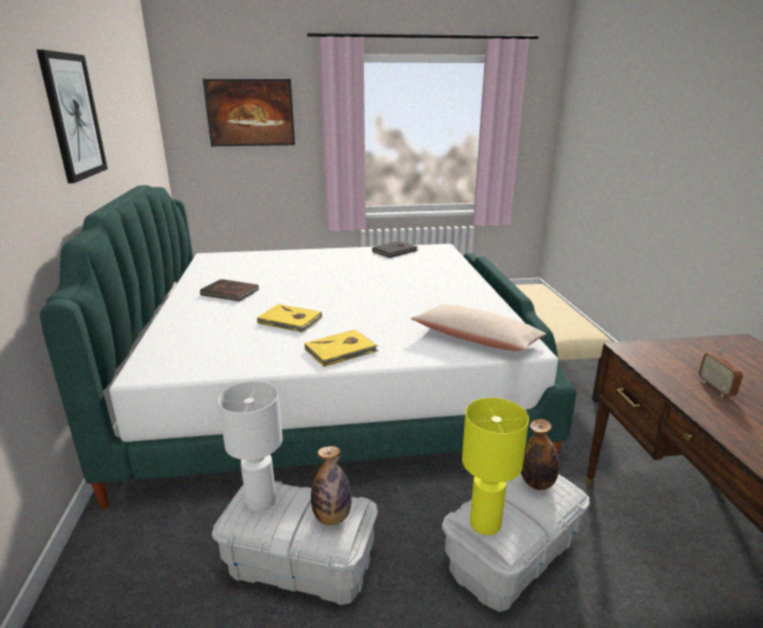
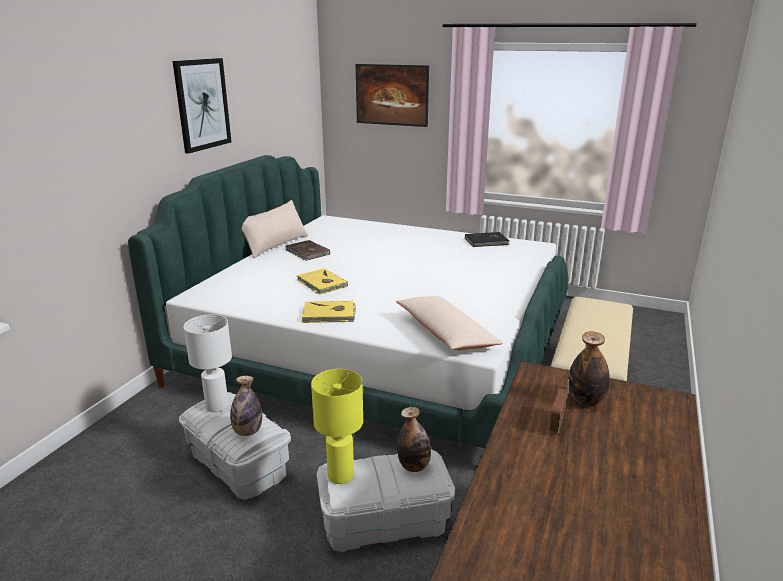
camera: 30 degrees right, 0 degrees up
none -> beige pillow [242,200,308,258]
none -> bottle [568,331,610,406]

